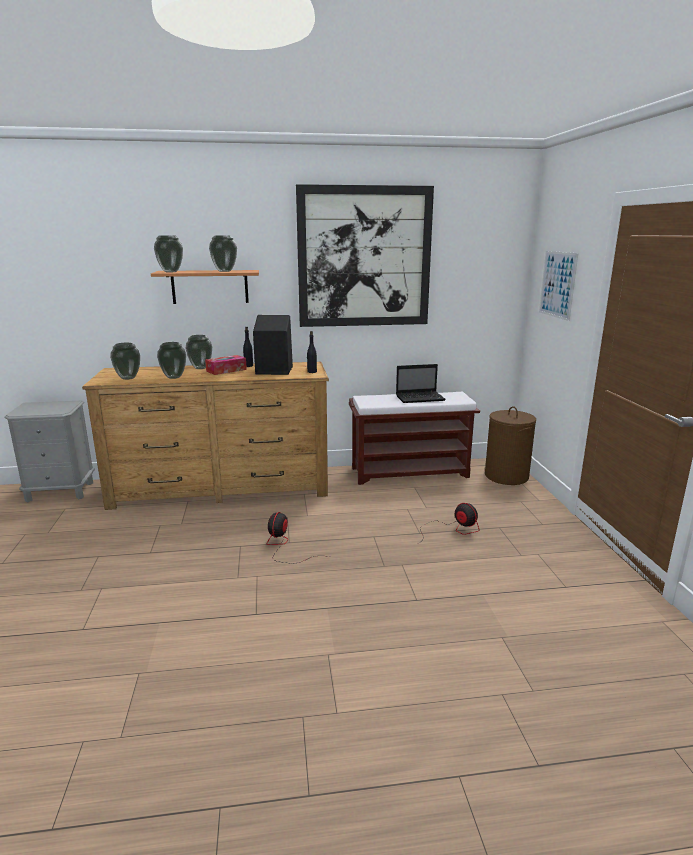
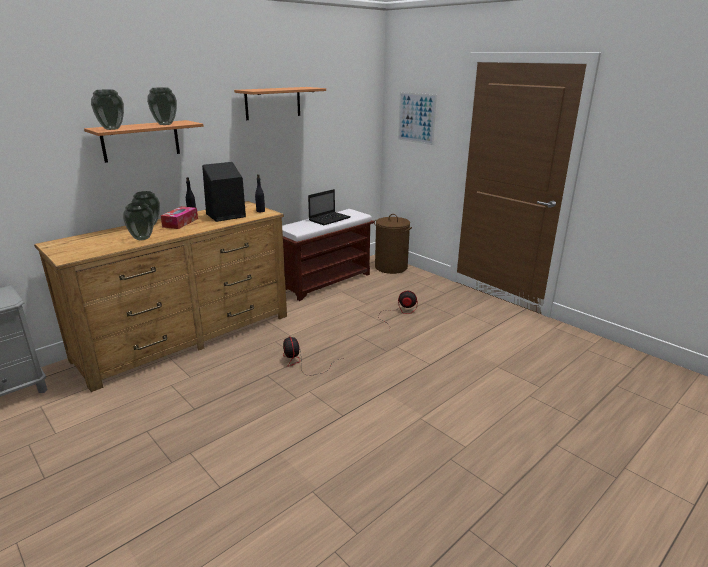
camera: 35 degrees left, 5 degrees up
vase [110,343,140,380] -> none
picture [296,184,434,327] -> shelf [234,87,326,120]

